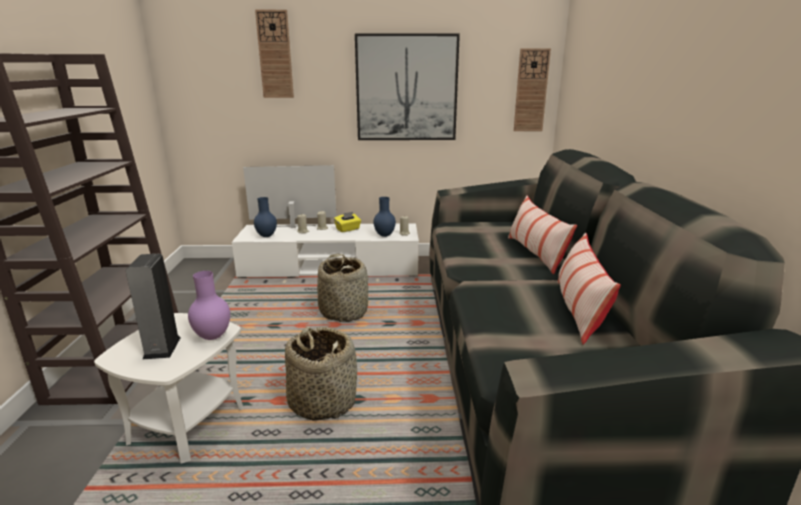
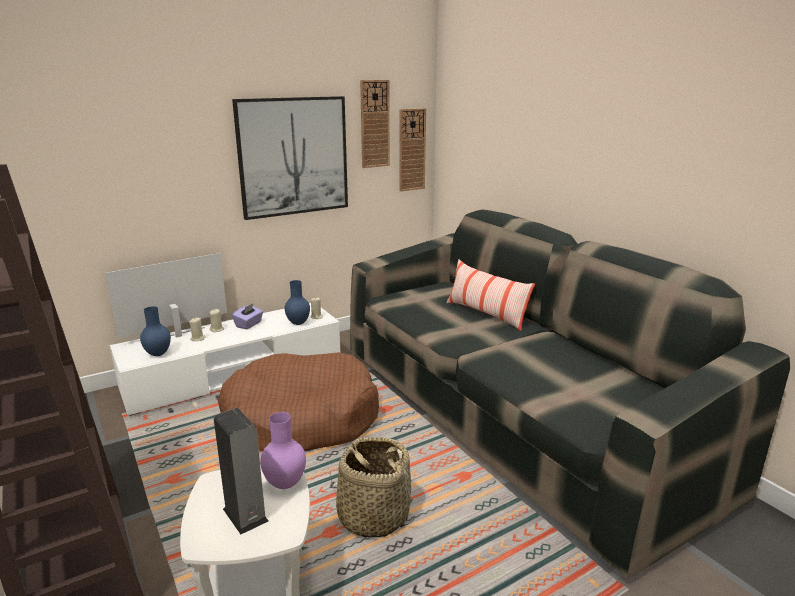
camera: 30 degrees left, 0 degrees up
wall clock [255,10,294,98] -> wall clock moved to [360,80,390,168]
basket [317,254,368,322] -> brown dog bed [218,352,379,451]
yellow tissue box [334,212,361,232] -> purple tissue box [232,303,263,329]
pillow [557,233,621,345] -> none

